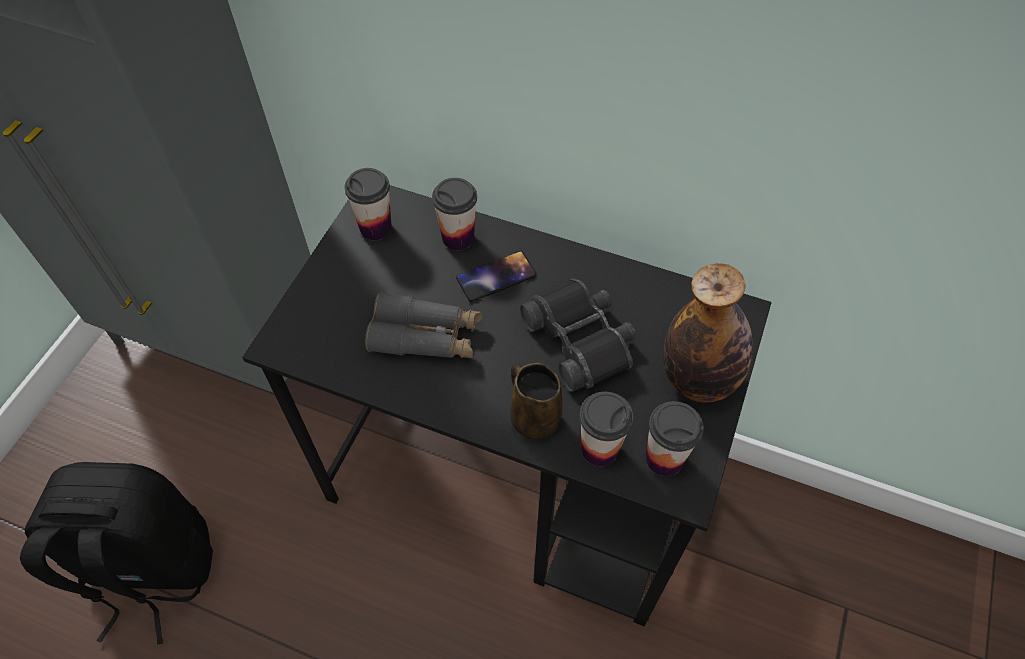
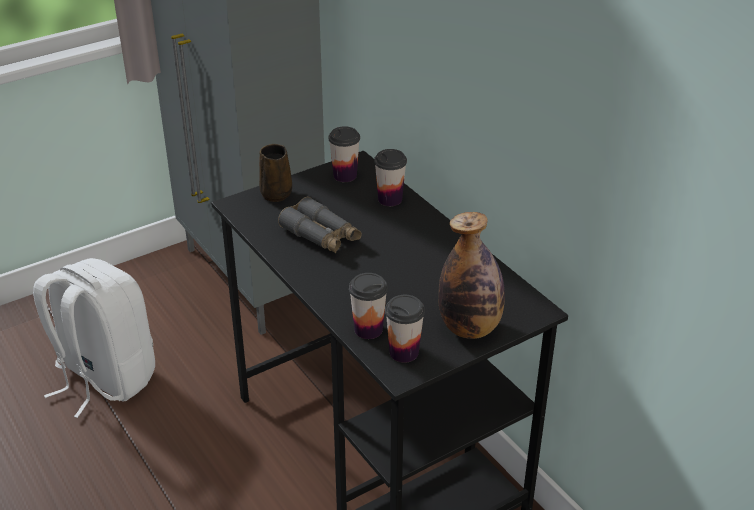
camera: 35 degrees right, 20 degrees down
black backpack [20,462,213,645] -> white backpack [33,258,155,418]
phone [456,251,537,302] -> none
brown mug [510,363,562,439] -> brown mug moved to [259,144,292,202]
black binoculars [520,279,636,392] -> none

